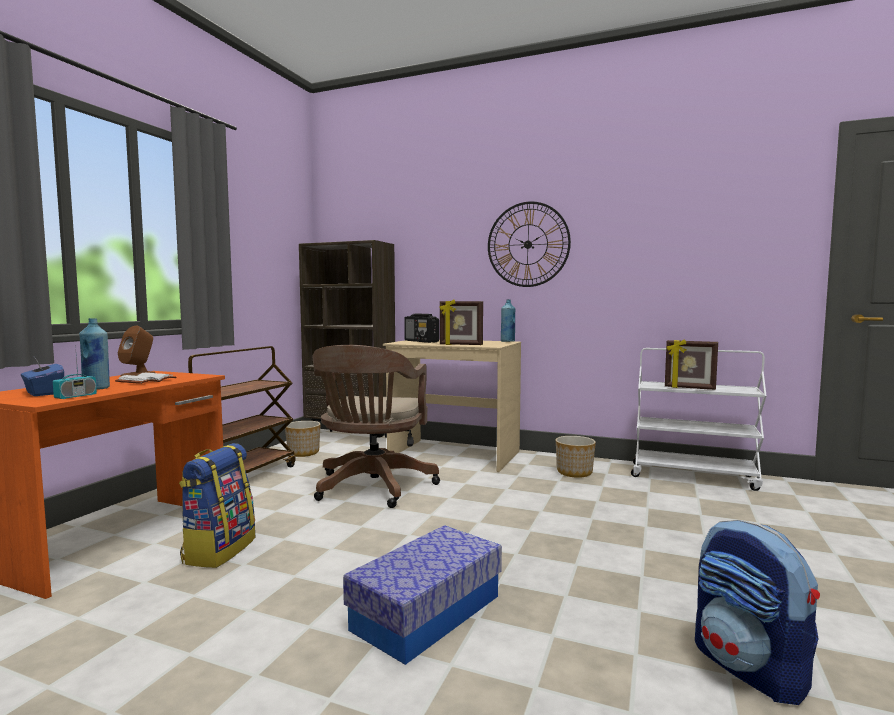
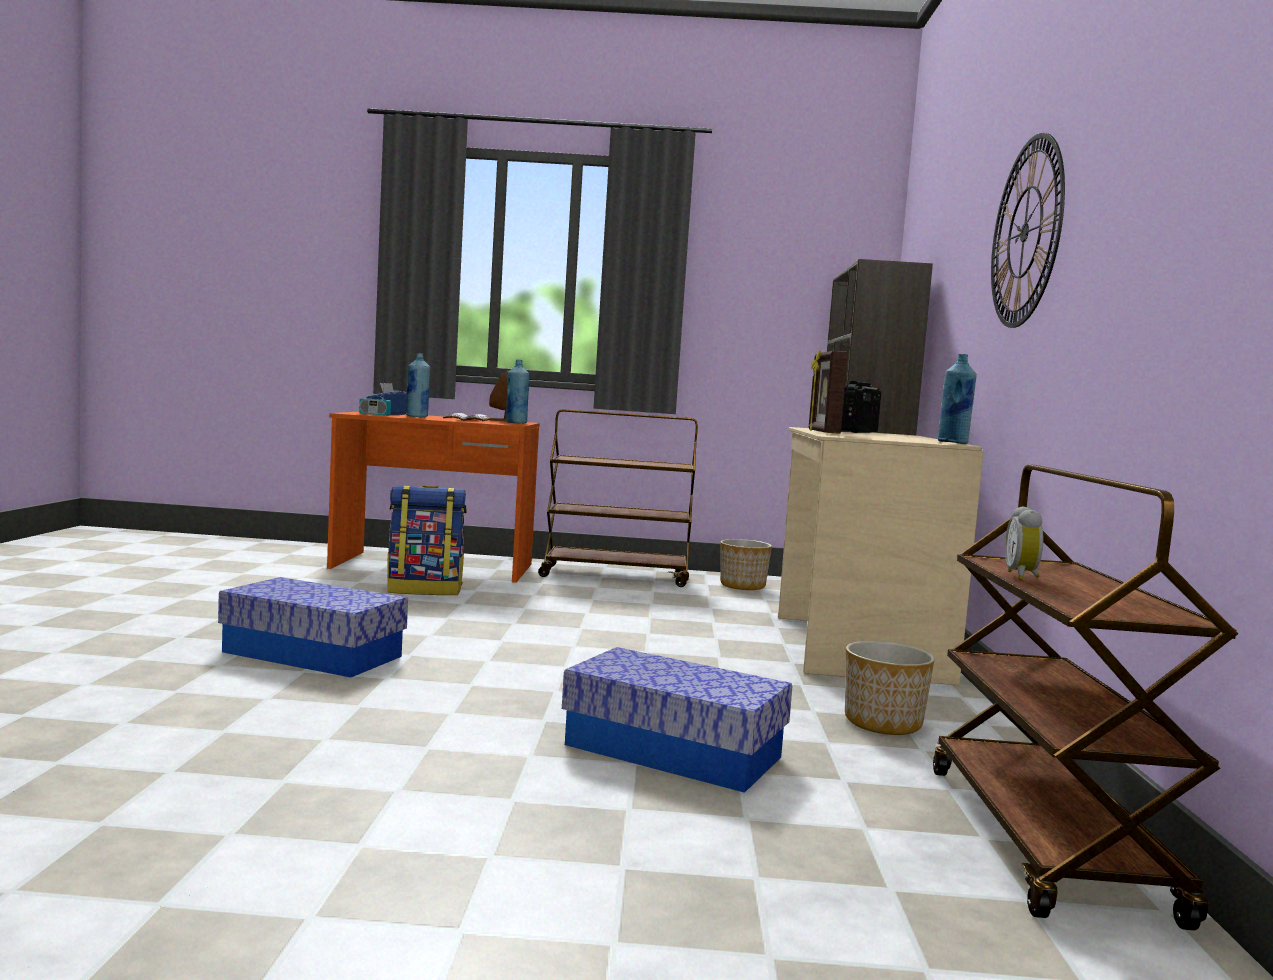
camera: 70 degrees right, 0 degrees up
brown office chair [312,345,440,508] -> none
white cart [631,348,767,491] -> brown cart [933,464,1238,930]
picture frame [665,339,718,390] -> alarm clock [1005,506,1043,580]
backpack [695,520,820,705] -> none
none -> blue bottle [506,360,529,424]
none -> storage box [562,647,792,793]

